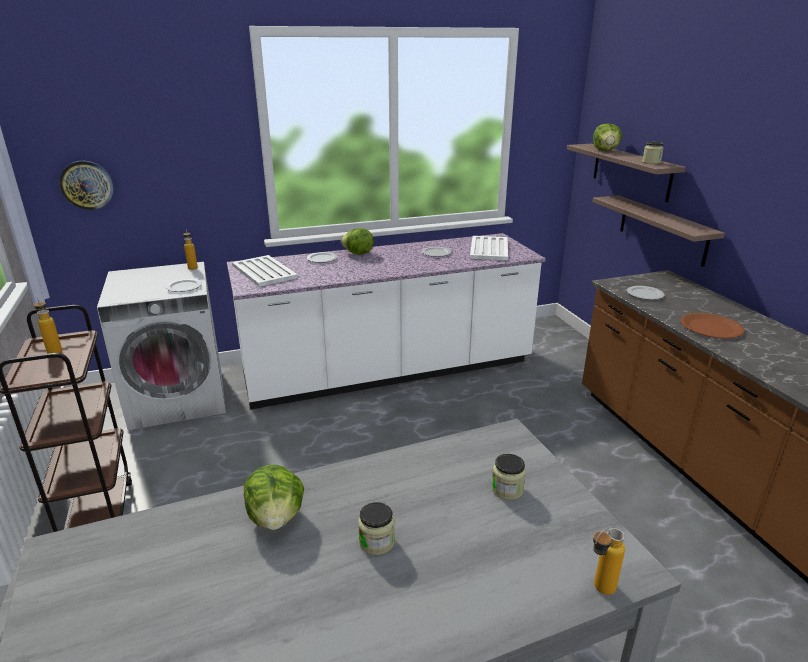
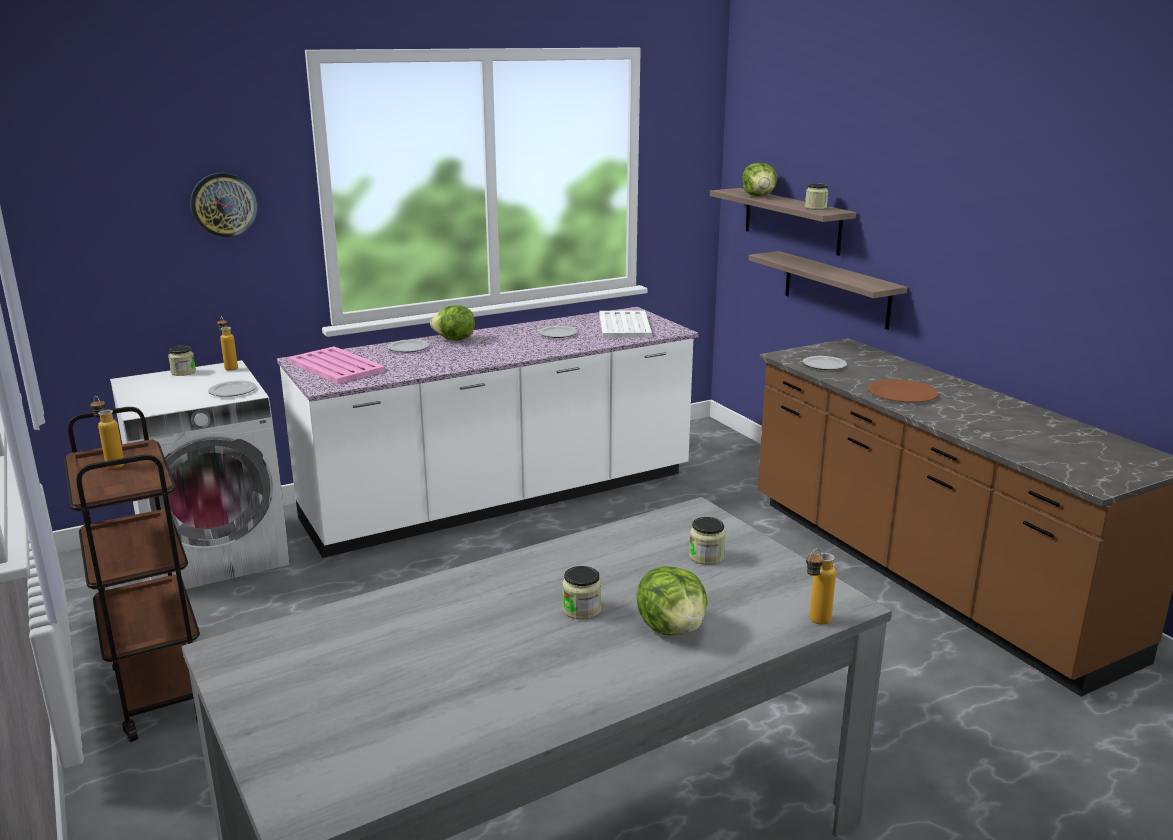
camera: 10 degrees left, 5 degrees down
wall clock [59,161,114,210] -> wall clock moved to [190,173,258,238]
white tray [232,255,298,287] -> pink tray [288,346,386,384]
lettuce [244,465,304,530] -> lettuce moved to [637,566,707,635]
none -> jar [168,346,196,376]

